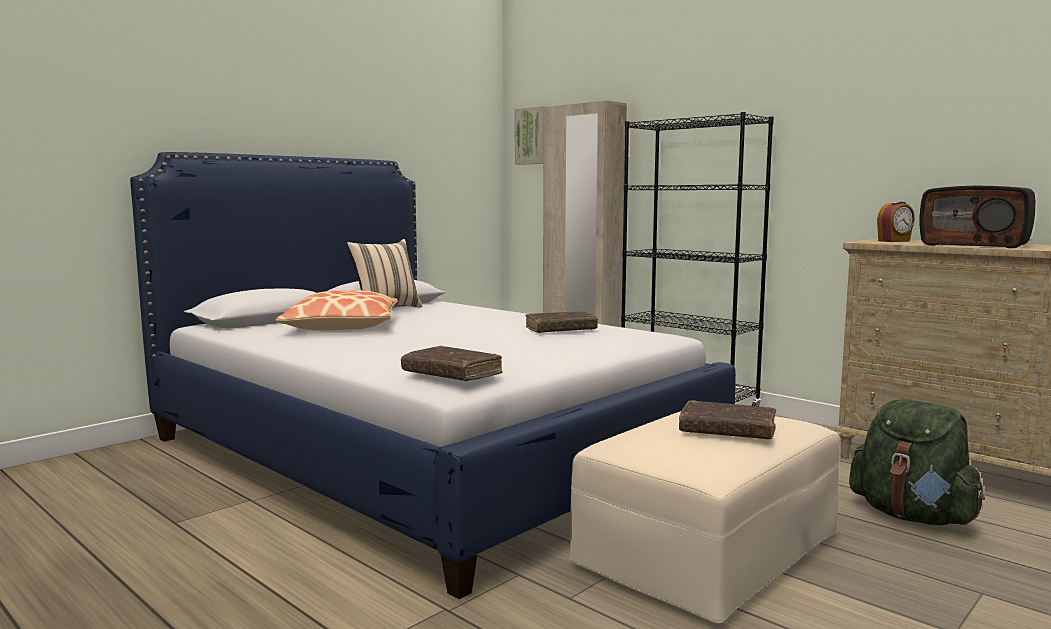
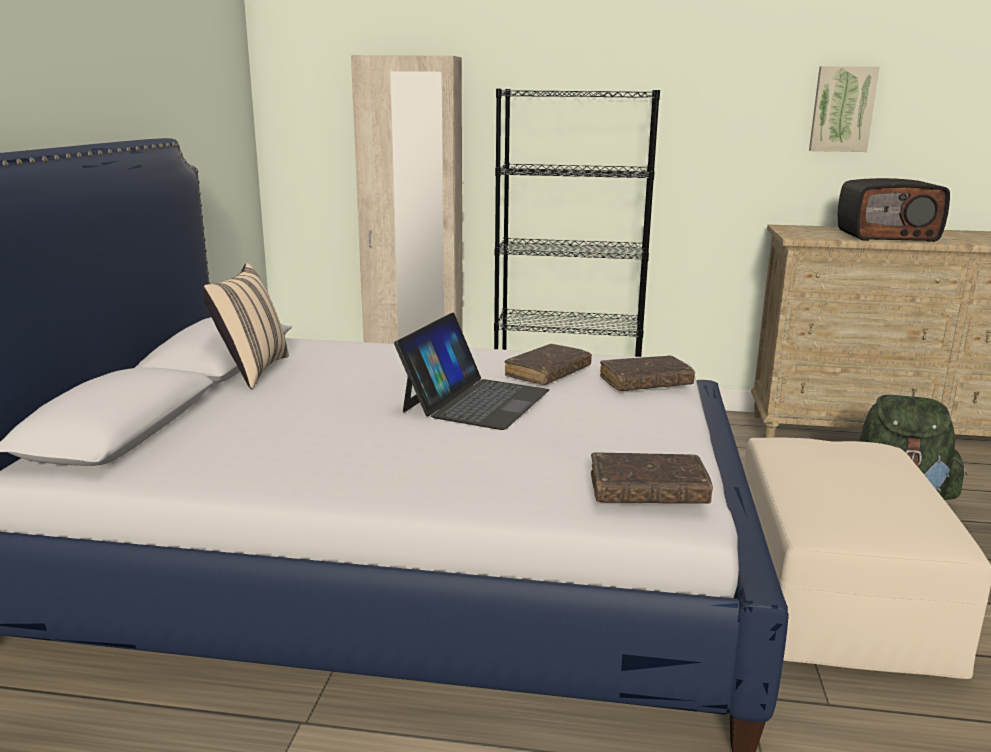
camera: 35 degrees left, 10 degrees up
pillow [276,290,398,330] -> none
picture [515,106,546,165] -> picture moved to [809,66,879,152]
brown book [679,400,776,439] -> brown book moved to [600,355,695,391]
alarm clock [877,201,915,242] -> none
none -> laptop [394,313,549,430]

